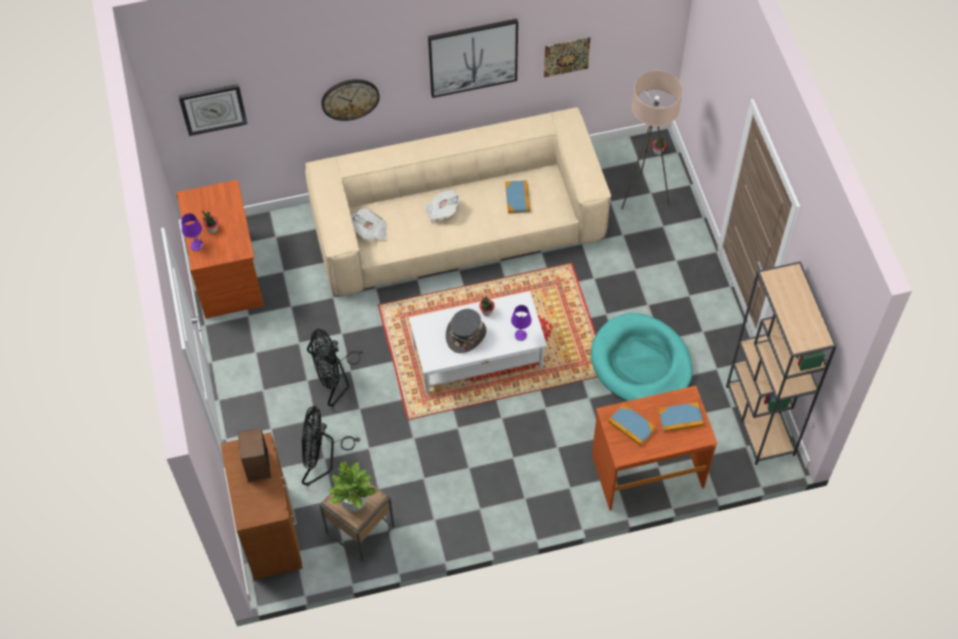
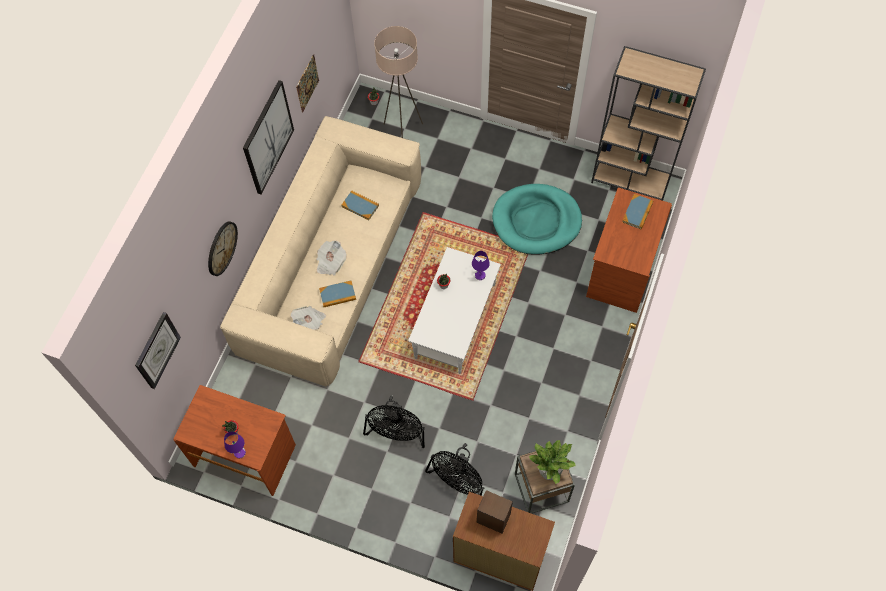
camera: 55 degrees left, 5 degrees up
grey hat [446,309,487,353] -> none
book [608,404,656,446] -> book moved to [319,281,356,307]

